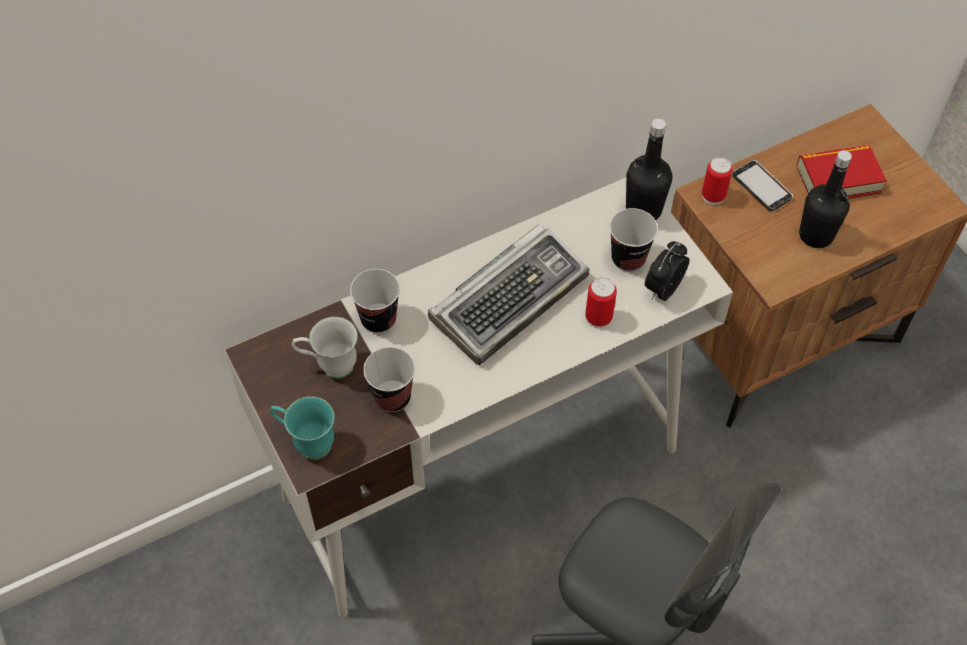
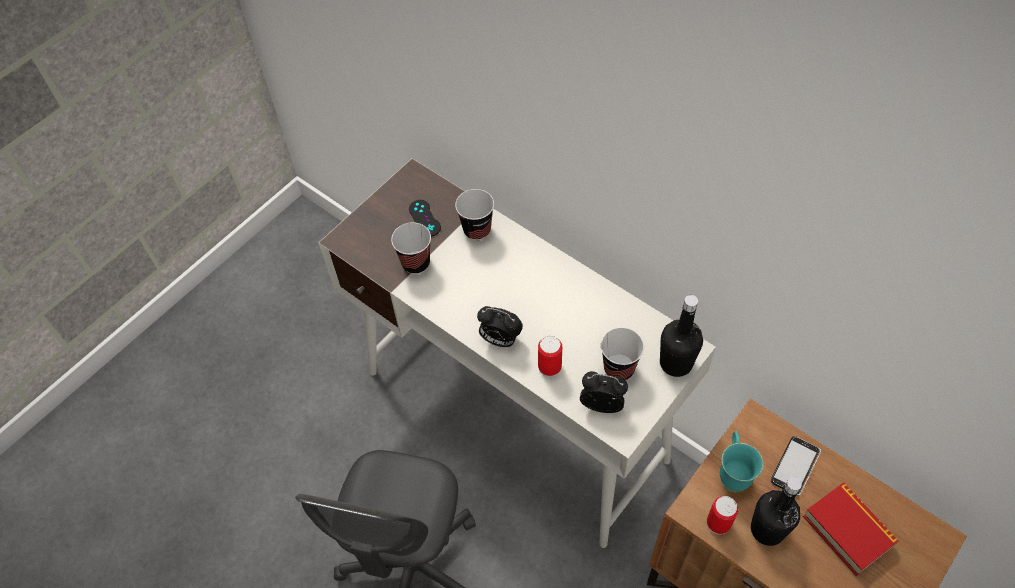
camera: 70 degrees right, 0 degrees up
turquoise mug [270,396,335,460] -> turquoise mug moved to [720,431,763,492]
white mug [292,317,358,379] -> black game controller [409,200,441,237]
keyboard [428,225,589,365] -> none
can [702,157,733,205] -> can moved to [707,496,738,535]
none -> alarm clock [477,306,523,347]

